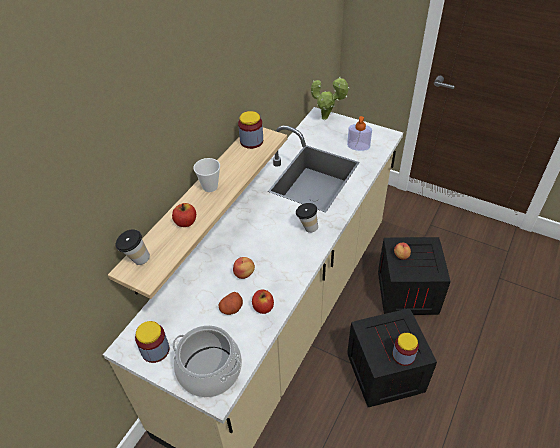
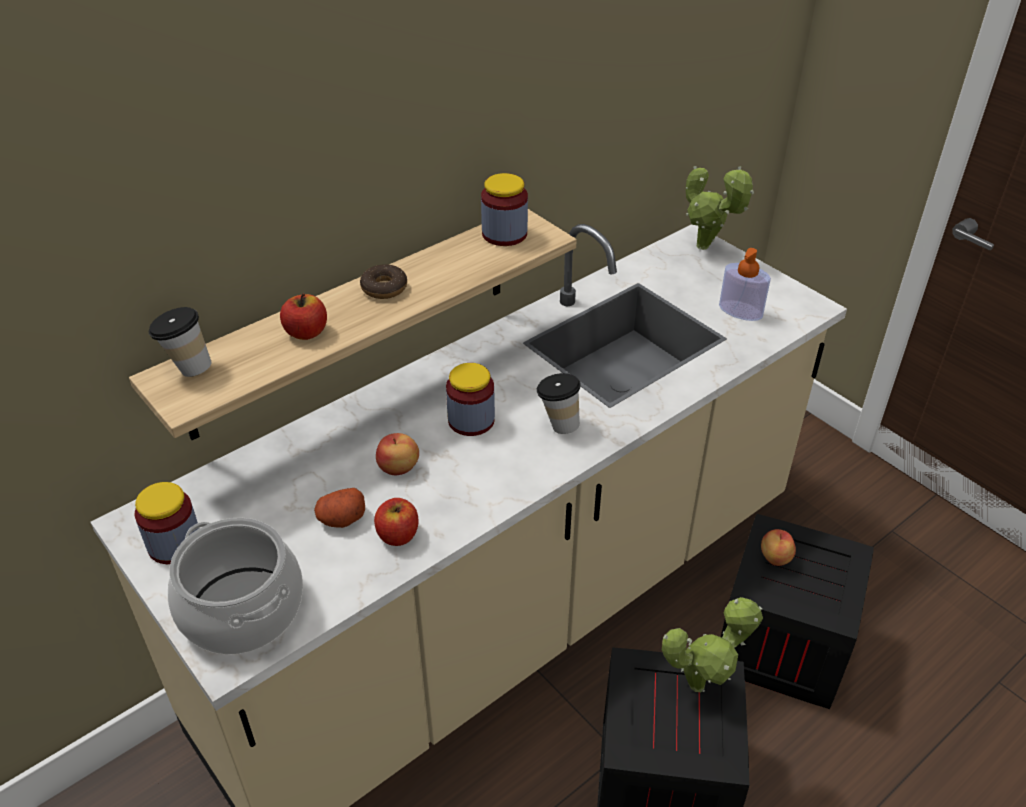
camera: 20 degrees right, 5 degrees down
cup [194,158,220,192] -> donut [360,264,407,299]
jar [392,333,419,366] -> jar moved to [446,363,495,436]
none -> potted plant [662,597,763,692]

